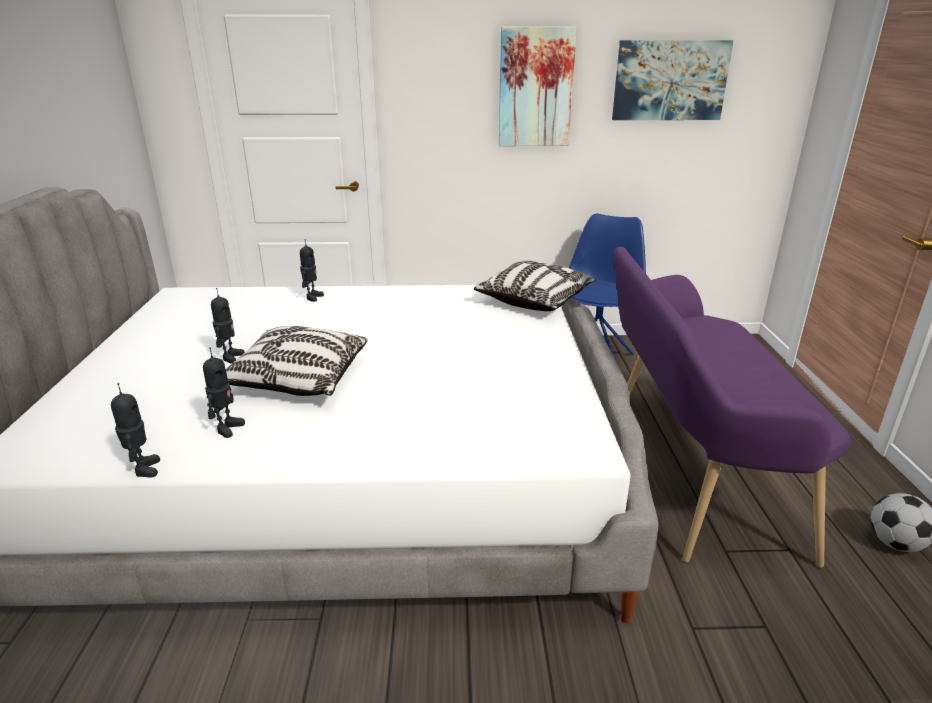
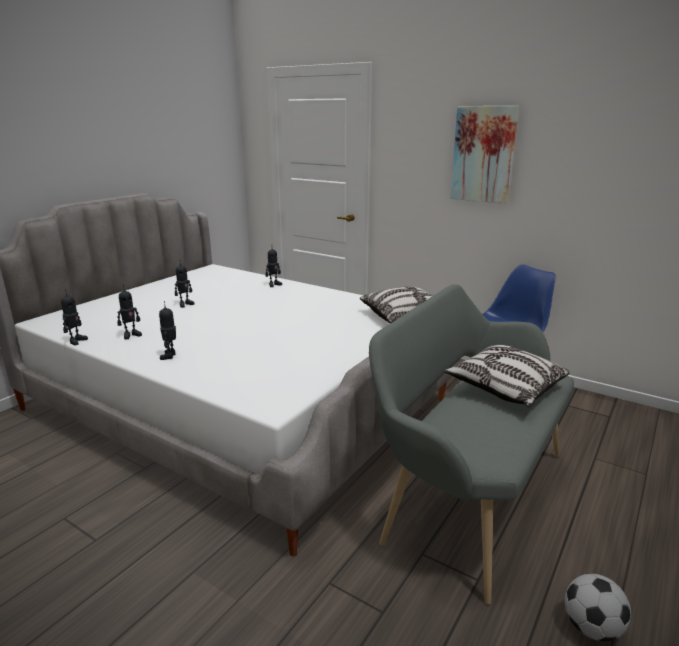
camera: 35 degrees right, 5 degrees down
pillow [226,326,368,396] -> pillow moved to [444,345,570,407]
picture [612,40,734,120] -> none
purple bench [614,247,851,568] -> grey bench [369,284,574,605]
none -> toy robot [159,301,176,360]

